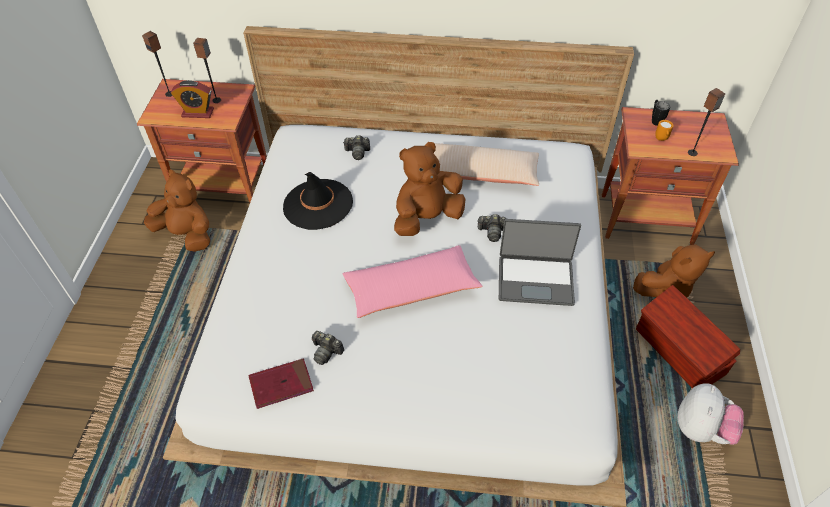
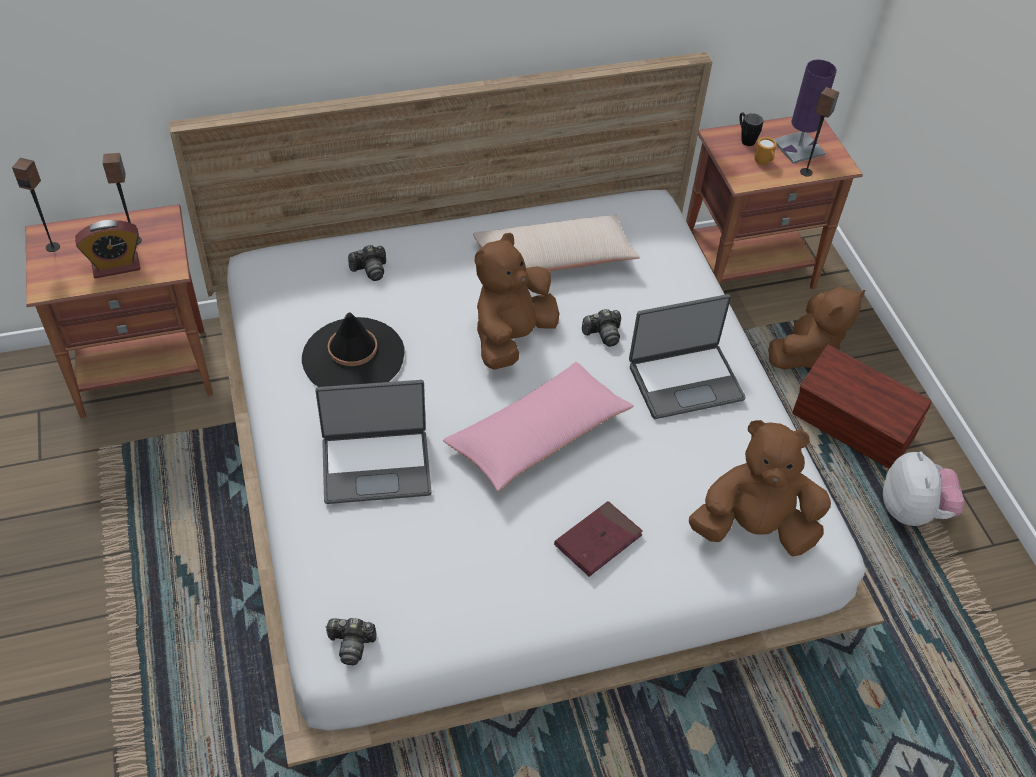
camera: 25 degrees left, 0 degrees up
brown plush toy [144,170,210,252] -> brown plush toy moved to [689,420,831,556]
red book [248,358,314,409] -> red book moved to [554,501,643,577]
camera [312,331,344,365] -> camera moved to [325,618,377,665]
none -> laptop [315,380,432,504]
none -> purple table lamp [774,60,837,164]

